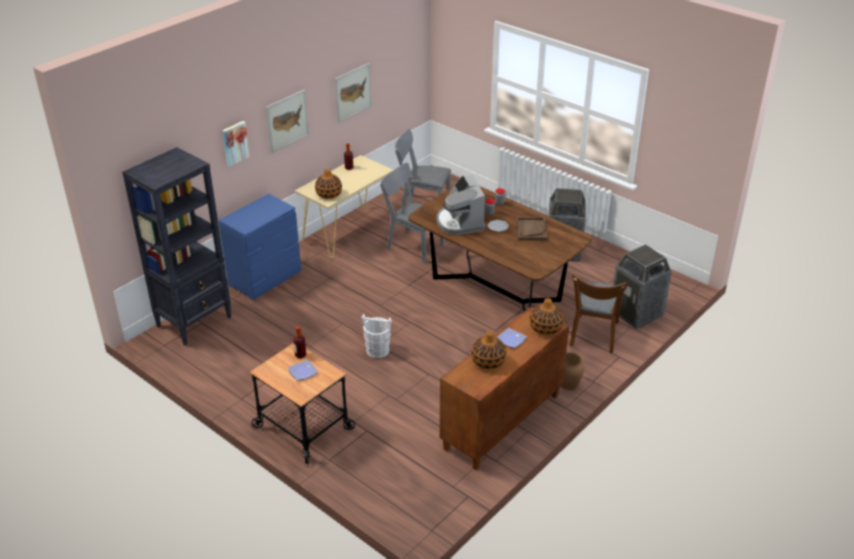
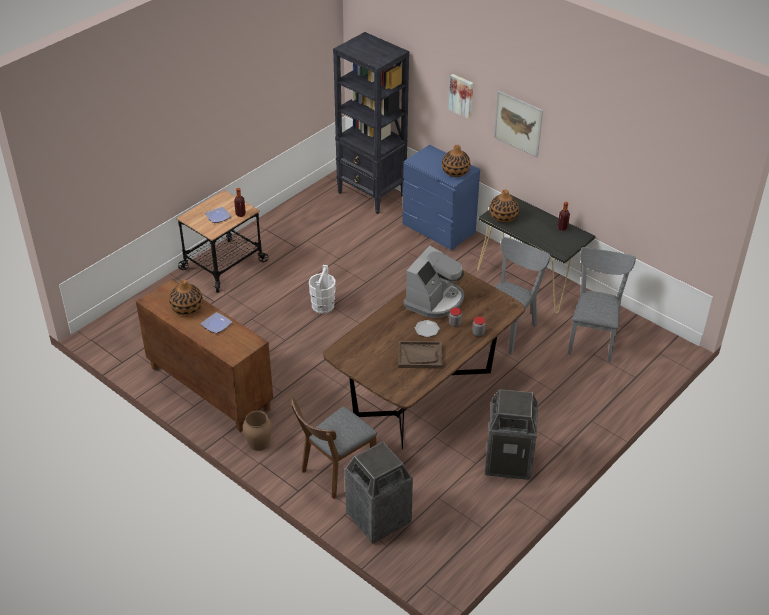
camera: 90 degrees right, 5 degrees up
beige console table [295,155,393,258] -> black console table [477,194,595,313]
picture [335,63,372,123] -> none
coffee machine [437,175,485,235] -> coffee machine turned 135 degrees clockwise [403,245,464,318]
vase [530,298,563,335] -> vase moved to [442,145,470,177]
brown chair [569,274,627,354] -> brown chair turned 60 degrees counterclockwise [291,398,377,499]

